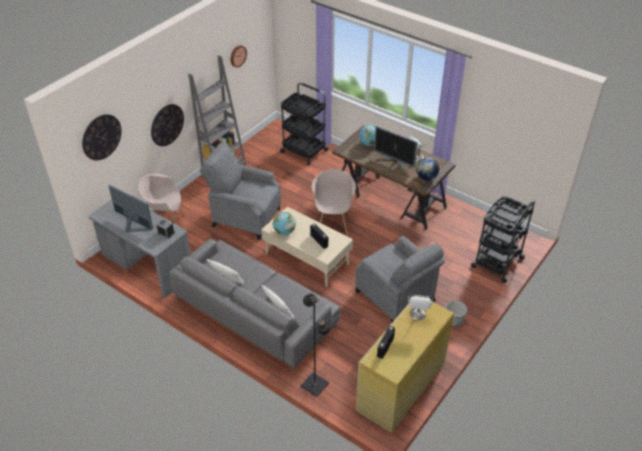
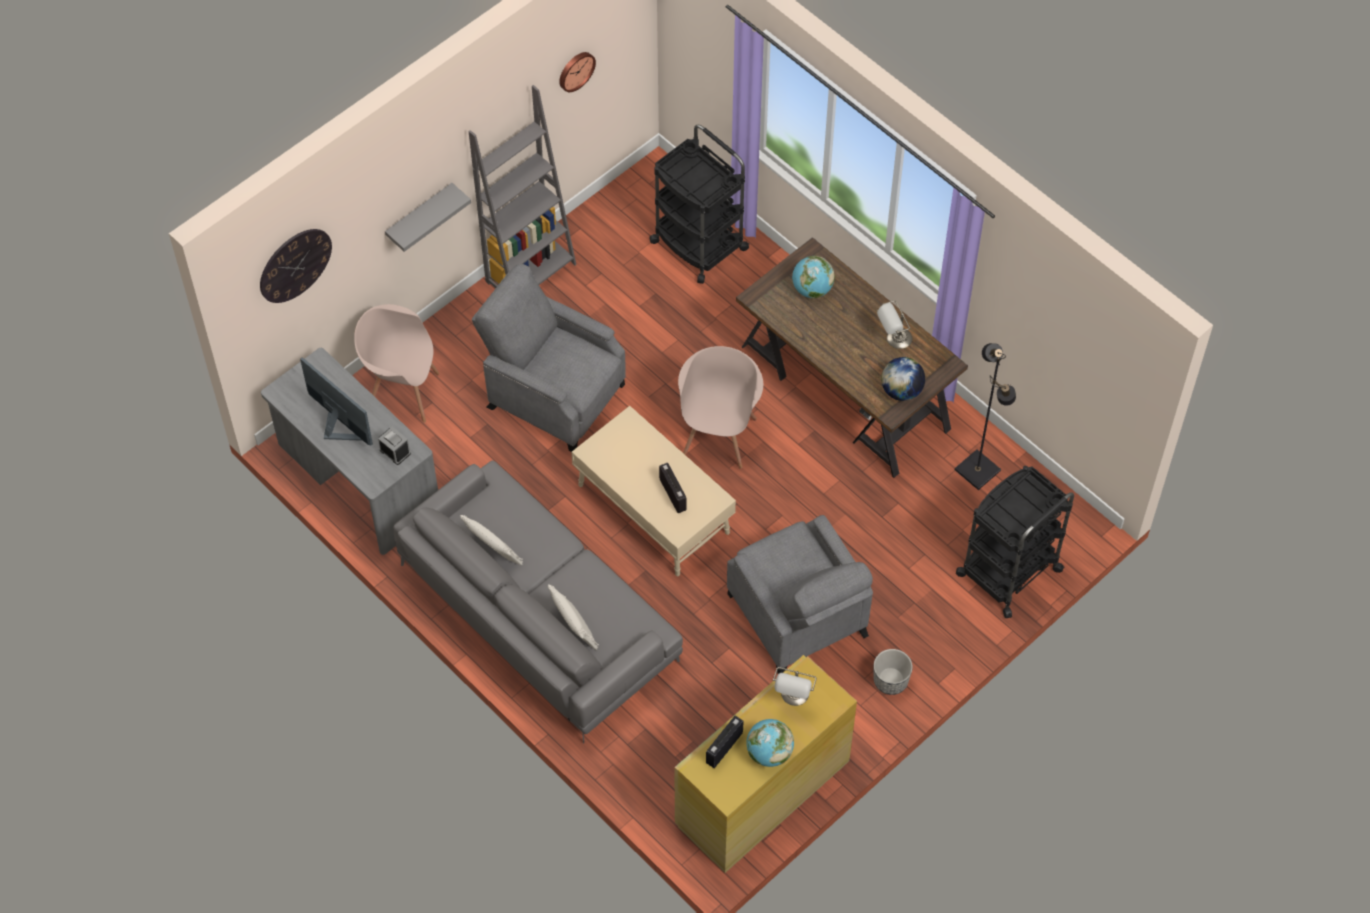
camera: 10 degrees right, 15 degrees up
wall clock [151,104,184,146] -> grey shelf [385,183,471,252]
globe [273,212,296,235] -> globe moved to [747,719,794,767]
black floor lamp [301,294,330,397] -> black floor lamp moved to [955,343,1016,490]
monitor [374,126,418,172] -> none

